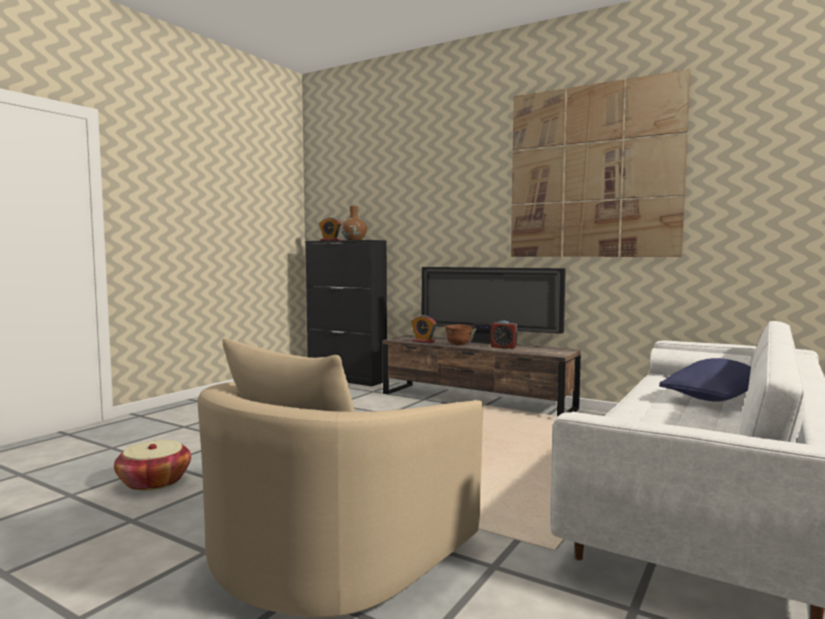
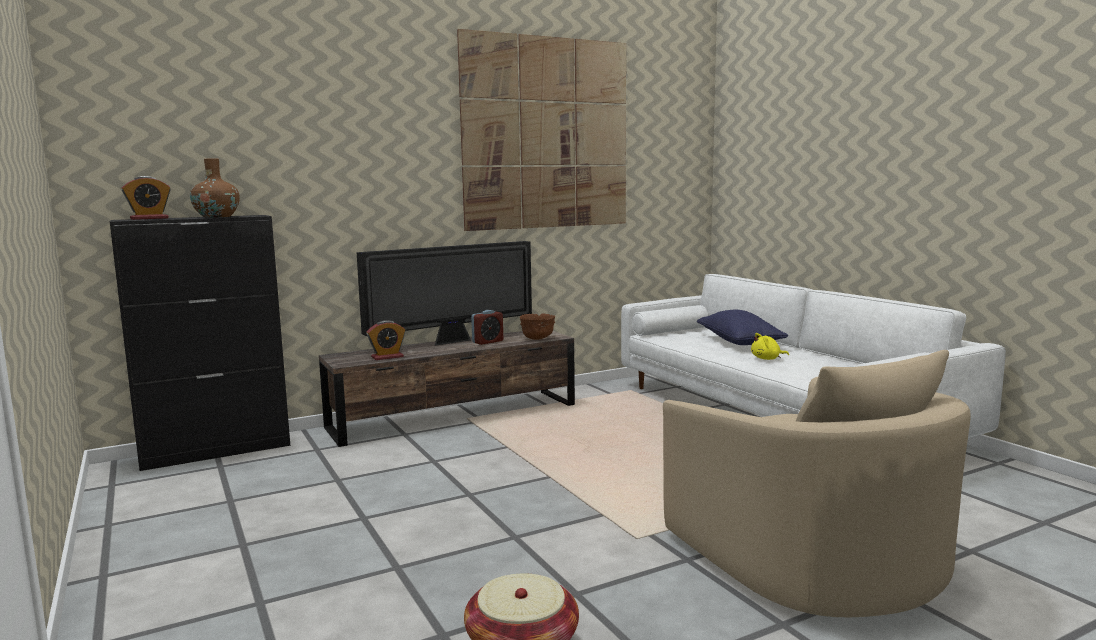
camera: 60 degrees left, 5 degrees up
brown bowl [445,324,473,345] -> brown bowl moved to [520,314,555,340]
none -> yellow plush toy [751,333,789,360]

